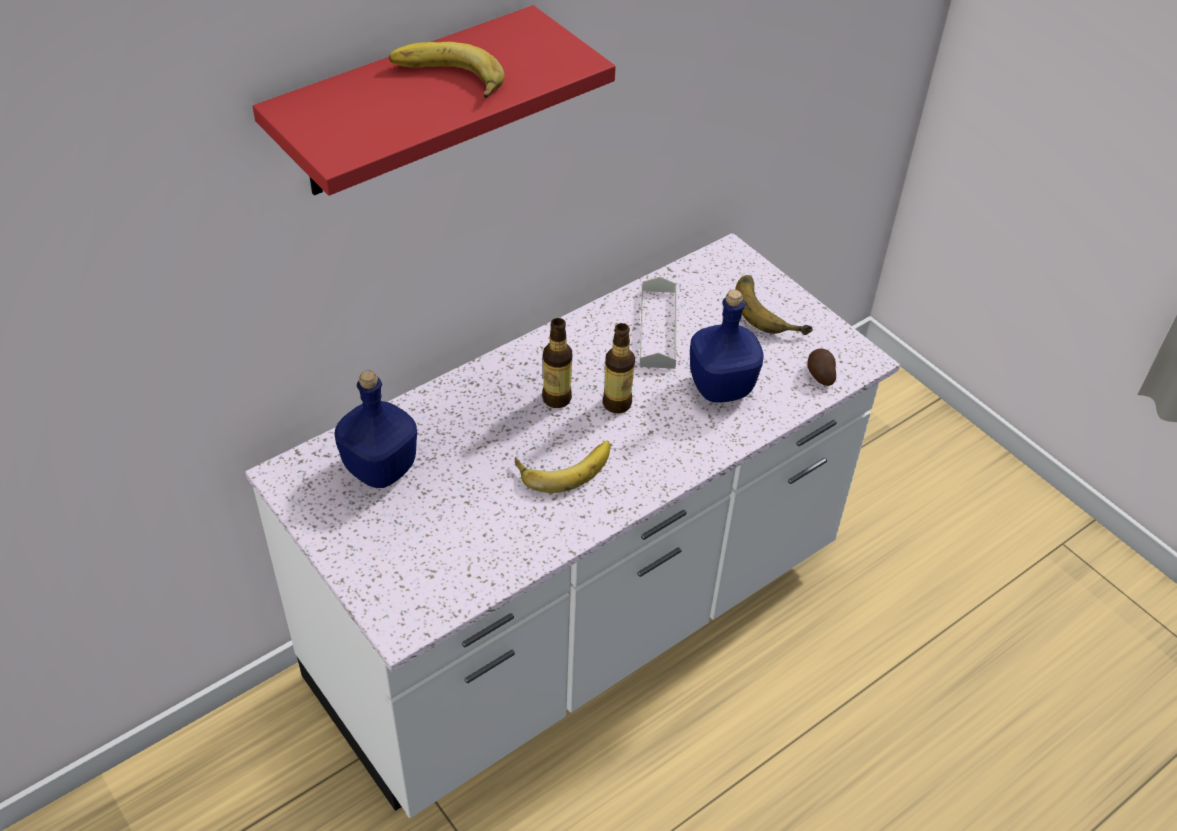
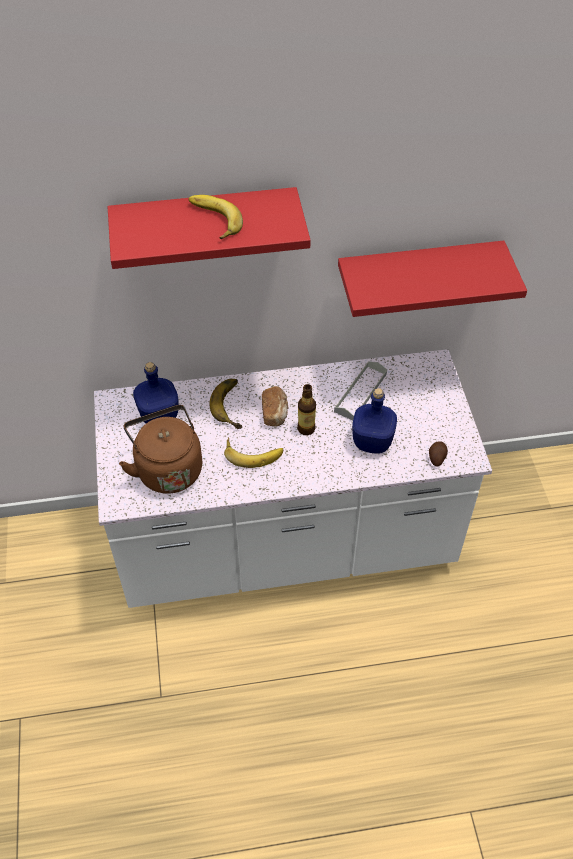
camera: 30 degrees right, 5 degrees up
bottle [542,318,572,408] -> bread [262,386,289,427]
banana [735,275,813,335] -> banana moved to [209,379,242,429]
none -> brown kettle [119,405,202,494]
none -> red shelf [338,241,527,317]

